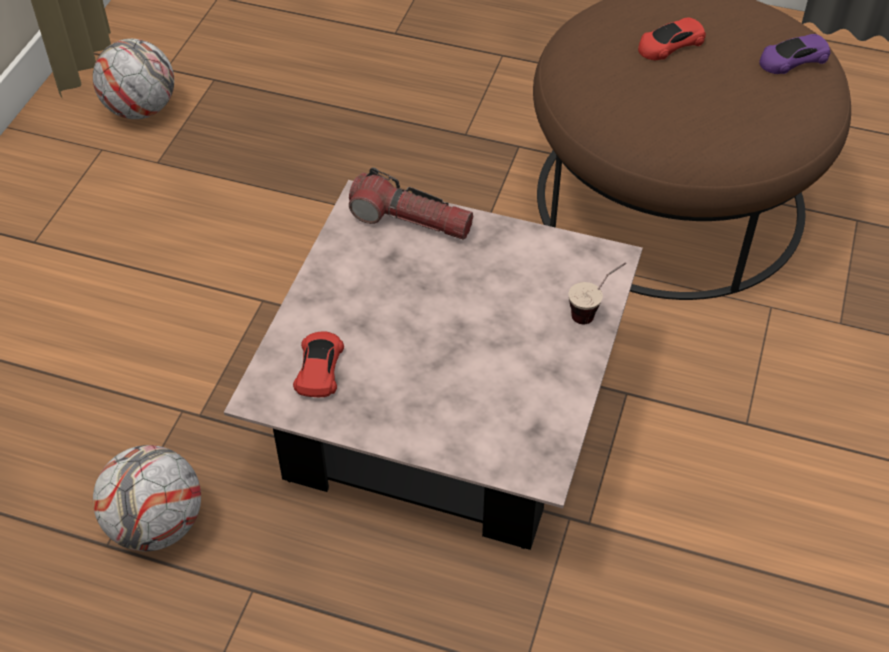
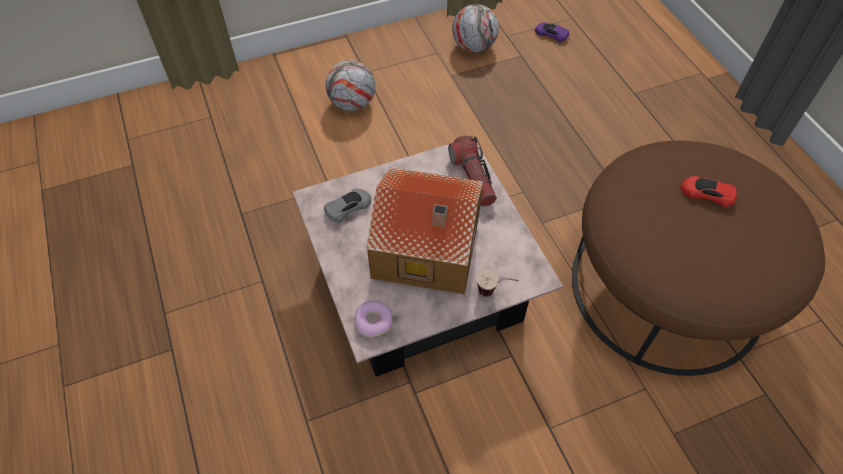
camera: 50 degrees right, 5 degrees up
football [93,445,201,551] -> football moved to [326,60,376,111]
red toy car [293,331,344,397] -> grey toy car [324,189,371,223]
purple toy car [759,34,831,74] -> purple toy car moved to [535,22,569,43]
none -> donut [354,300,393,337]
none -> toy house [366,168,483,294]

